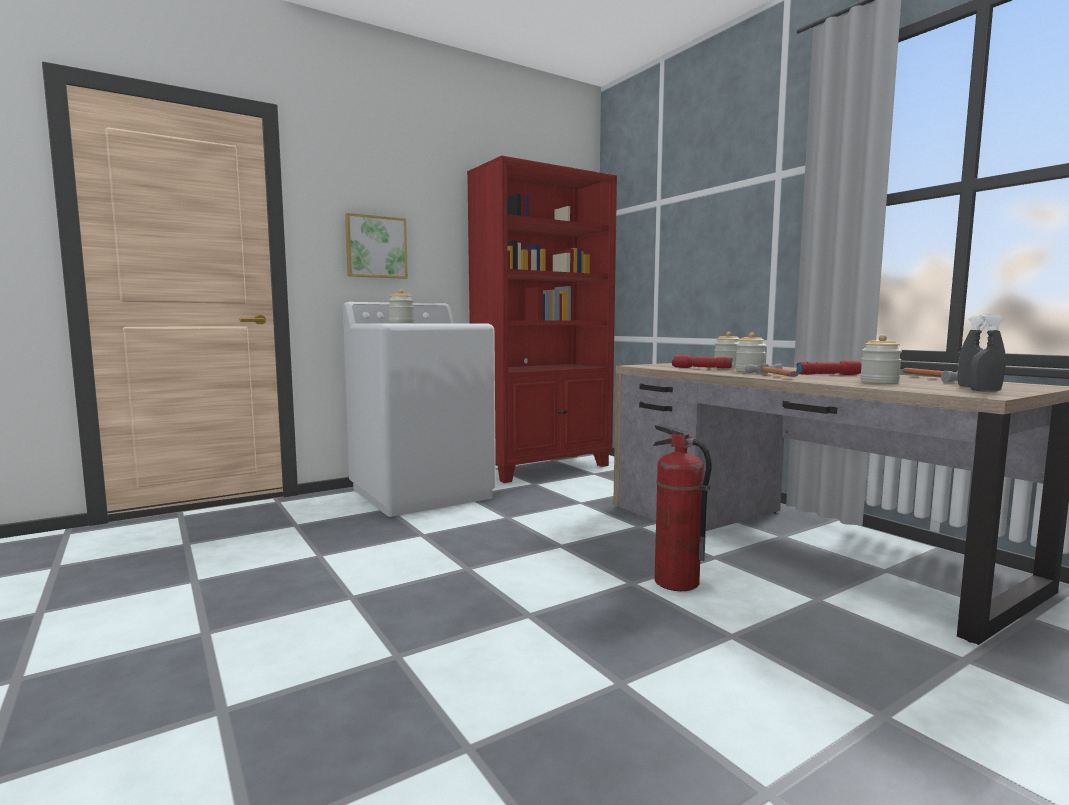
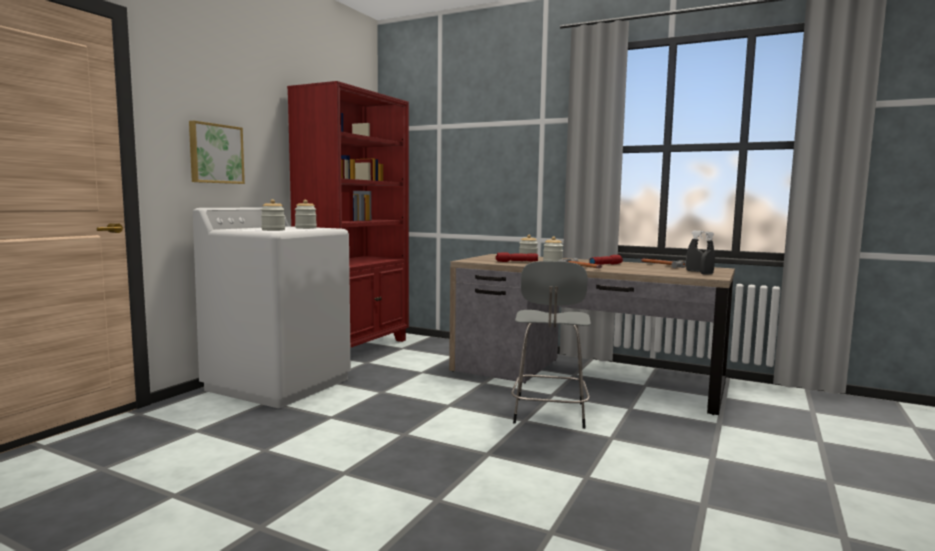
camera: 30 degrees left, 0 degrees up
fire extinguisher [653,424,712,591] -> grey stool [511,261,591,429]
jar [860,335,902,383] -> jar moved to [295,200,317,229]

